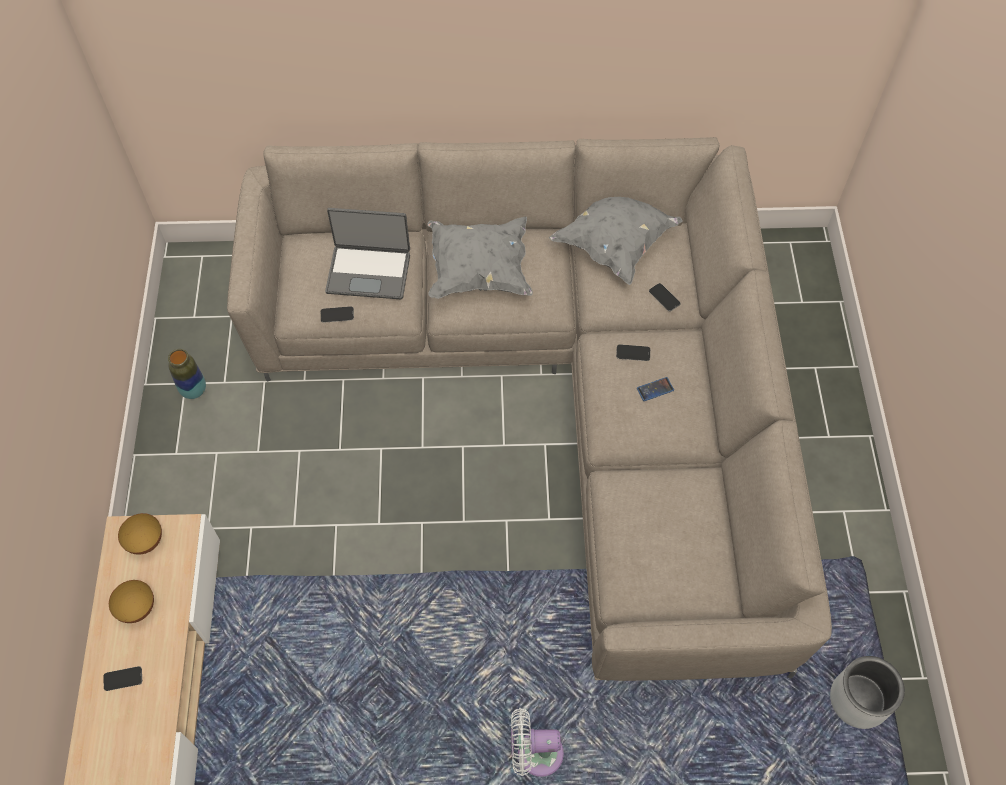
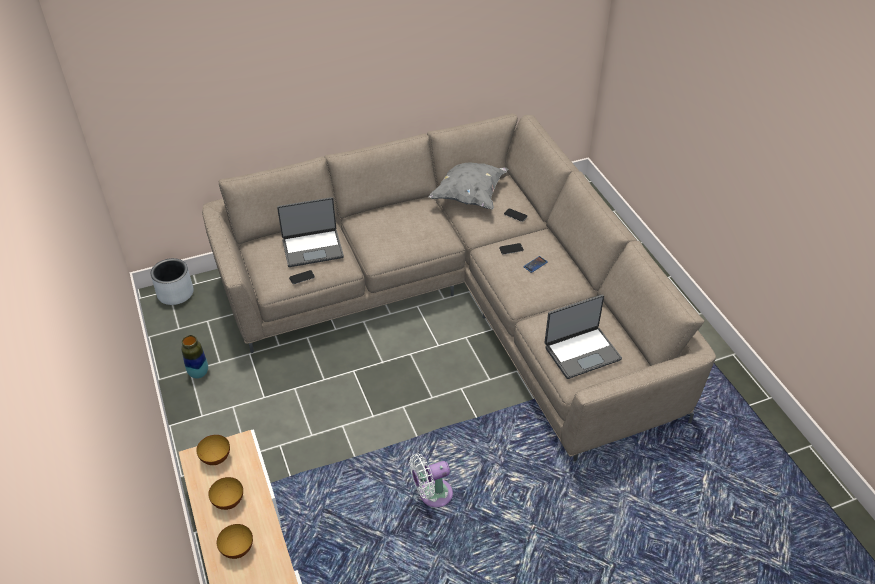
camera: 20 degrees left, 15 degrees down
phone [103,666,142,691] -> bowl [217,524,253,559]
grey pillow [427,216,533,299] -> none
white fan [511,708,564,777] -> white fan moved to [410,454,453,507]
grey planter [830,656,905,729] -> grey planter moved to [151,258,193,305]
none -> laptop [544,294,622,379]

